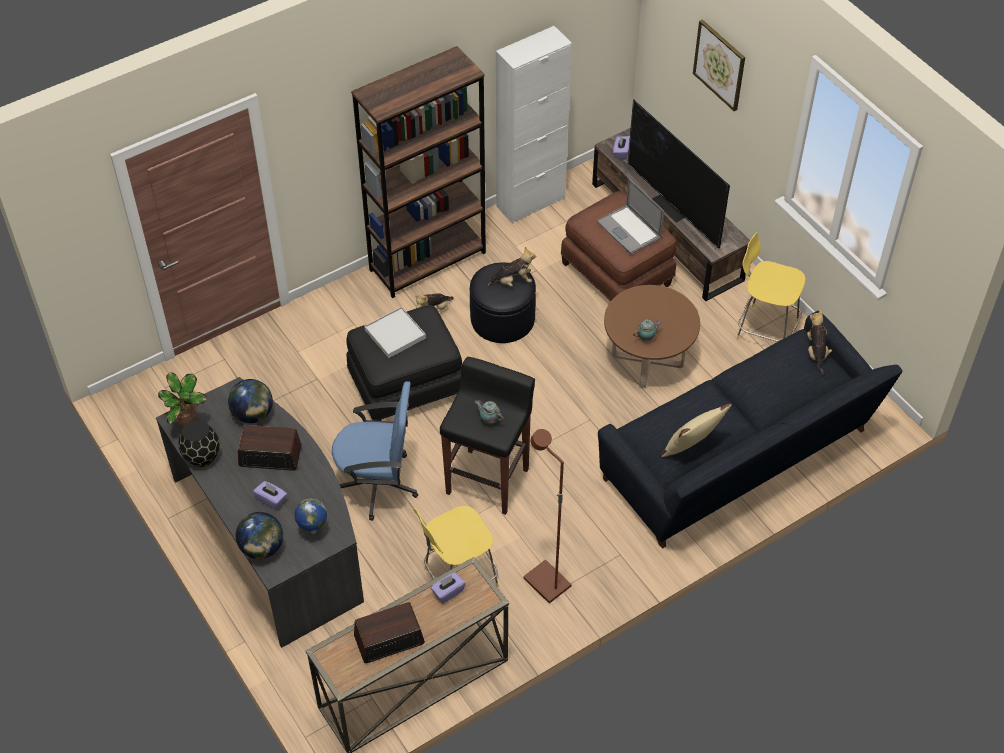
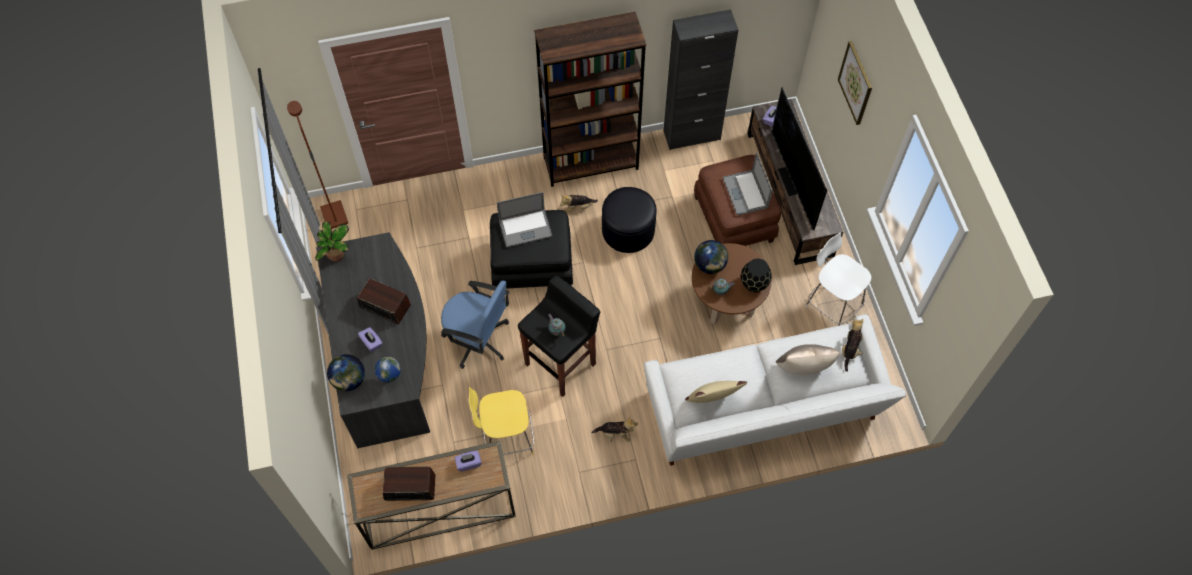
camera: 20 degrees right, 10 degrees up
black vase [178,419,220,467] -> black vase moved to [741,259,772,292]
globe [228,379,273,423] -> globe moved to [694,240,728,274]
white tray [364,307,426,358] -> laptop [497,192,552,247]
plush toy [486,247,536,288] -> plush toy moved to [592,416,638,442]
white cabinet [496,26,572,224] -> black cabinet [664,9,738,150]
brown floor lamp [523,429,572,604] -> brown floor lamp moved to [287,101,348,229]
black sofa [598,311,903,549] -> white sofa [644,314,906,466]
yellow stool [736,232,805,342] -> white stool [805,233,871,326]
none -> beige pillow [776,344,840,375]

